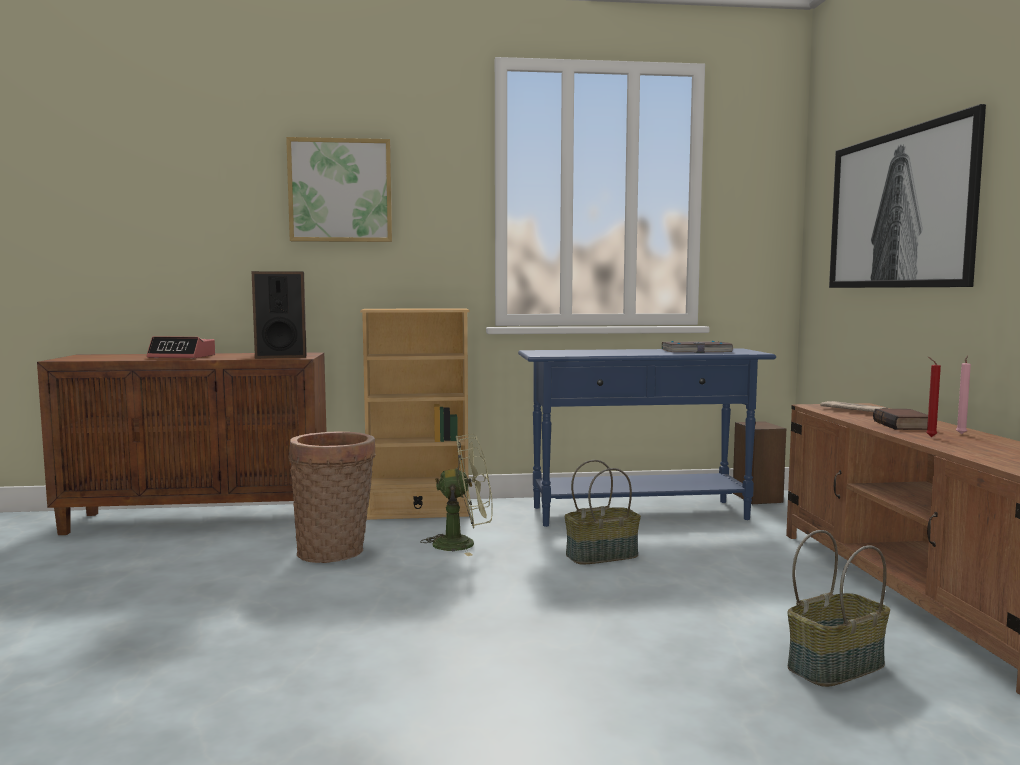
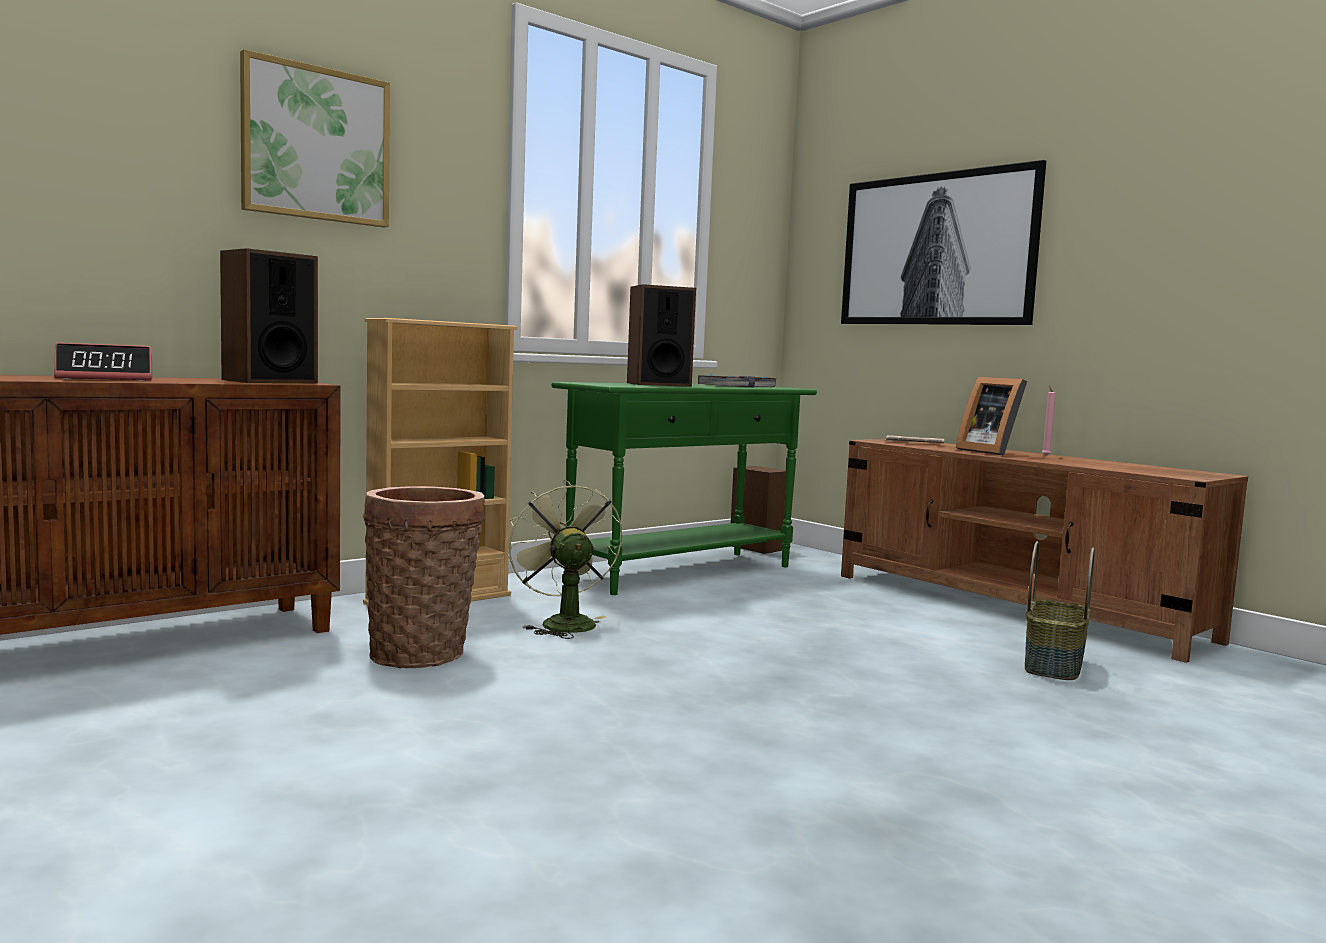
camera: 35 degrees left, 0 degrees up
green fan [420,434,493,556] -> green fan turned 75 degrees counterclockwise [506,480,622,639]
blue console table [518,348,776,527] -> green console table [551,382,817,595]
basket [565,460,641,565] -> none
book [873,409,928,430] -> picture frame [956,377,1027,455]
red candle [926,357,941,437] -> none
none -> speaker [627,284,696,387]

